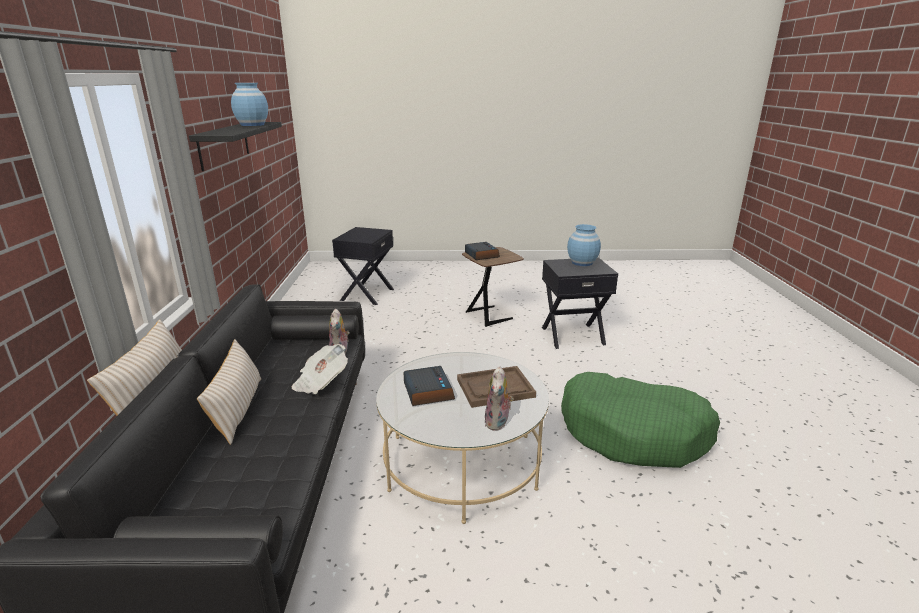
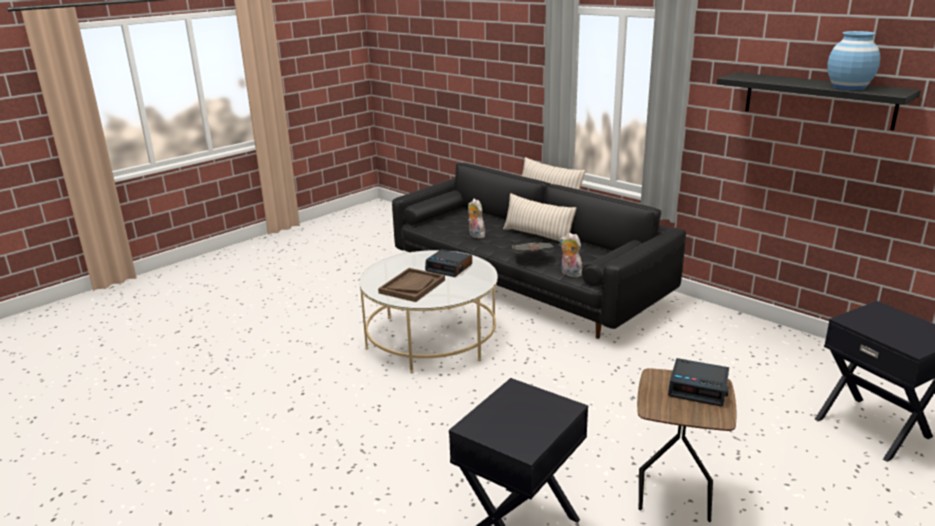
camera: 135 degrees right, 0 degrees up
plush toy [485,366,514,431] -> plush toy moved to [468,199,485,238]
green dog bed [561,372,720,468] -> none
blue vase [567,224,601,266] -> none

